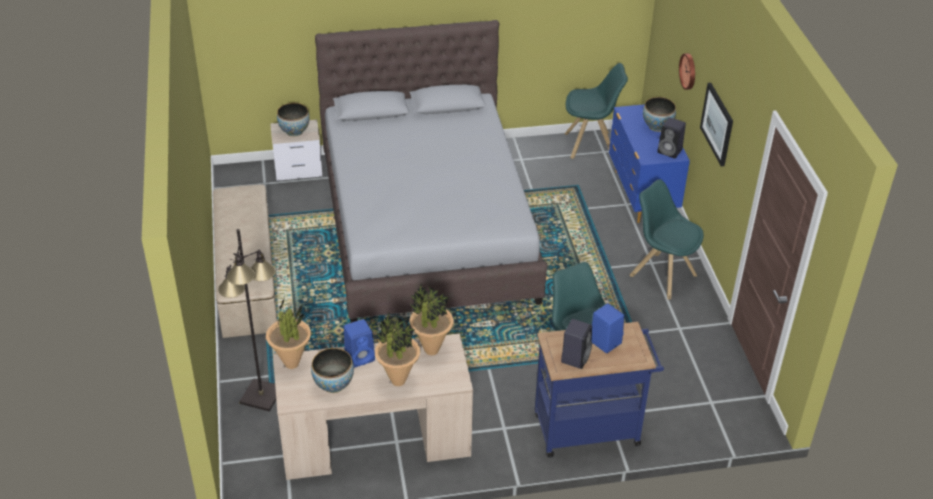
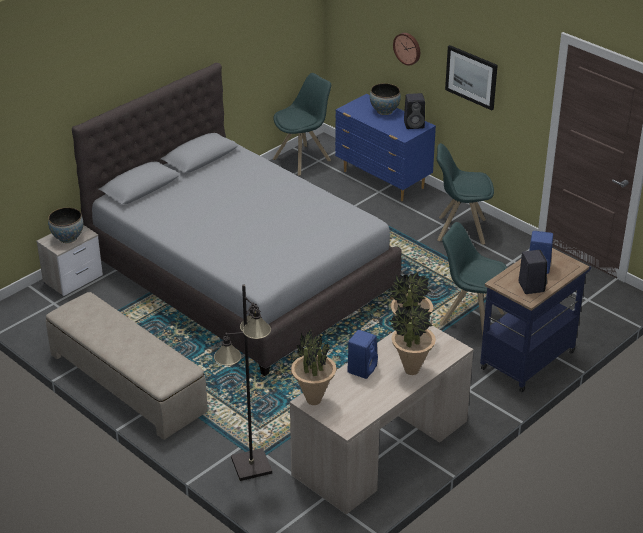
camera: 35 degrees left, 5 degrees down
bowl [311,348,354,393] -> none

